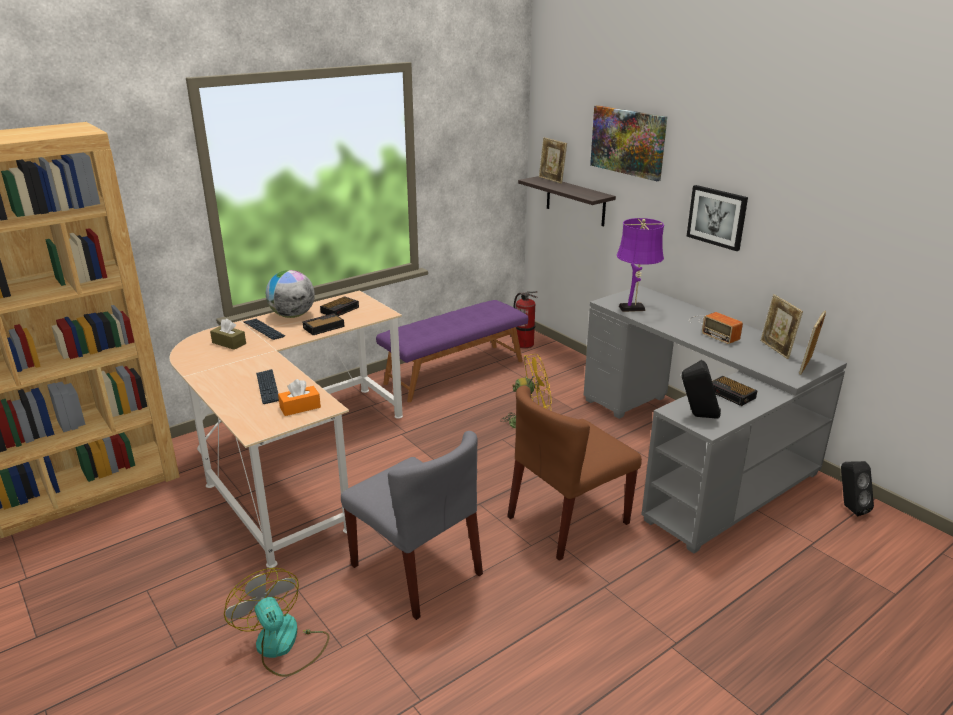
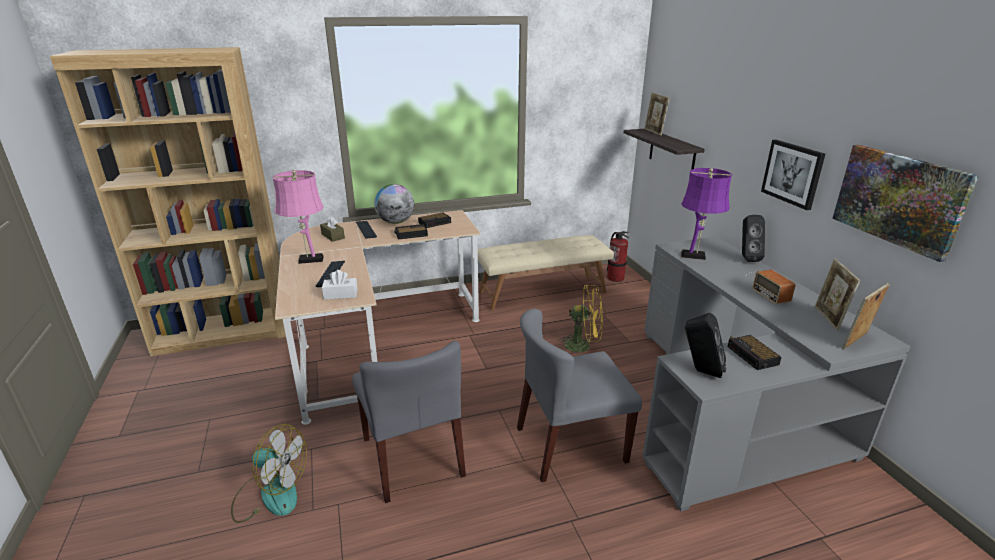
camera: 20 degrees right, 0 degrees up
fan [224,568,329,677] -> fan turned 120 degrees clockwise [231,424,307,523]
orange tissue box [278,379,321,416] -> white tissue box [322,270,358,300]
purple bench [376,300,528,402] -> beige bench [478,235,614,310]
brown chair [507,385,642,561] -> grey chair [517,309,642,482]
picture [590,105,667,181] -> picture moved to [832,145,979,262]
black speaker [841,461,874,516] -> black speaker moved to [742,215,765,262]
none -> pink table lamp [273,170,324,264]

